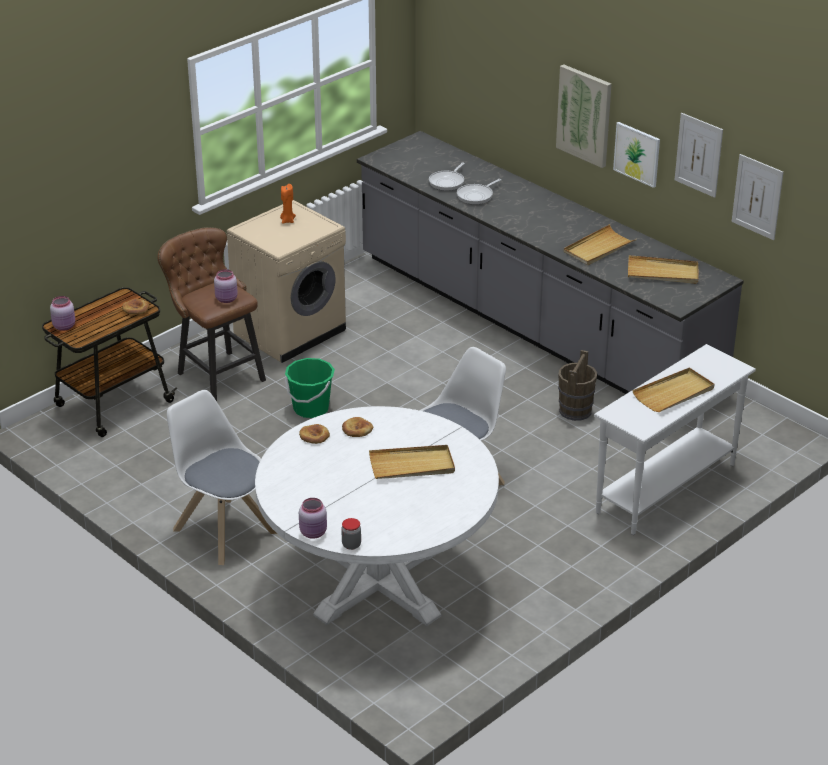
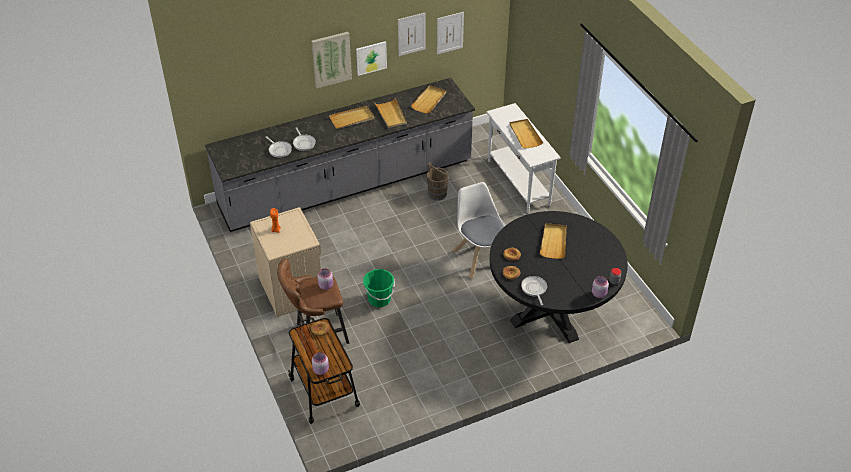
camera: 70 degrees left, 10 degrees up
chair [167,390,277,565] -> none
white dining table [255,406,499,626] -> black dining table [490,211,628,343]
none -> beige tray [329,106,374,129]
none -> frying pan [521,276,547,305]

